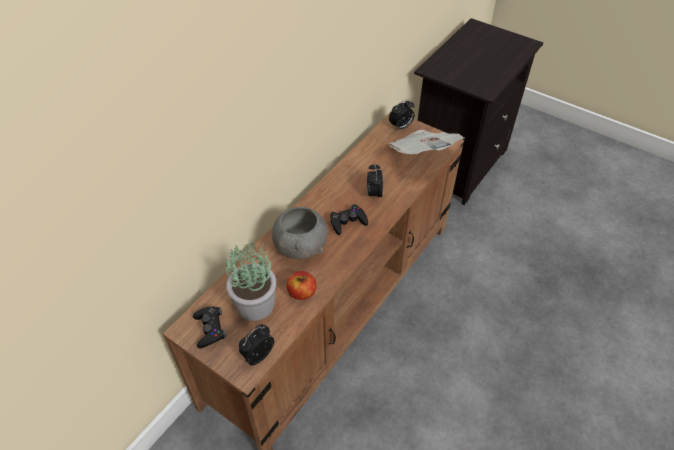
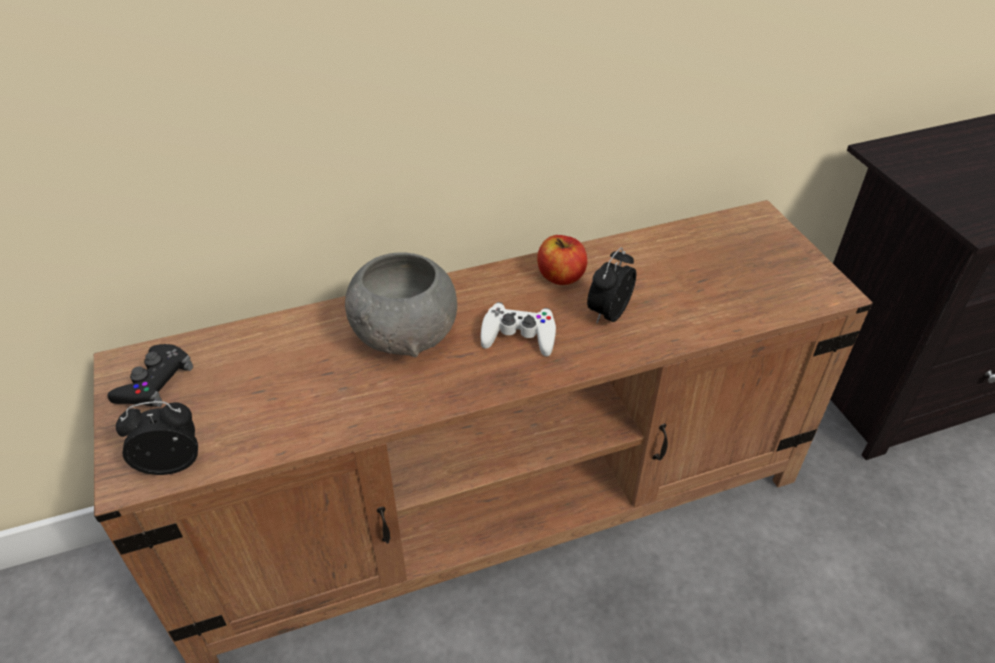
camera: 35 degrees right, 5 degrees down
potted plant [225,242,276,321] -> none
apple [287,271,316,300] -> apple moved to [537,235,587,285]
black game controller [330,204,368,235] -> white game controller [481,302,556,356]
newspaper [388,130,464,154] -> none
alarm clock [389,99,415,130] -> none

